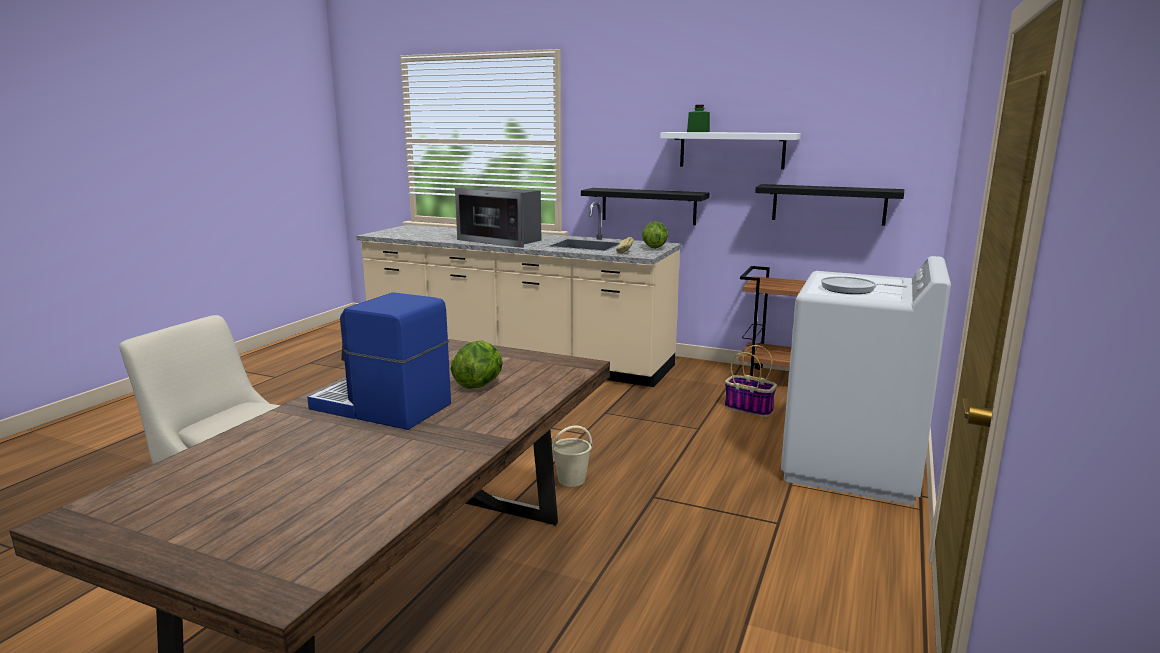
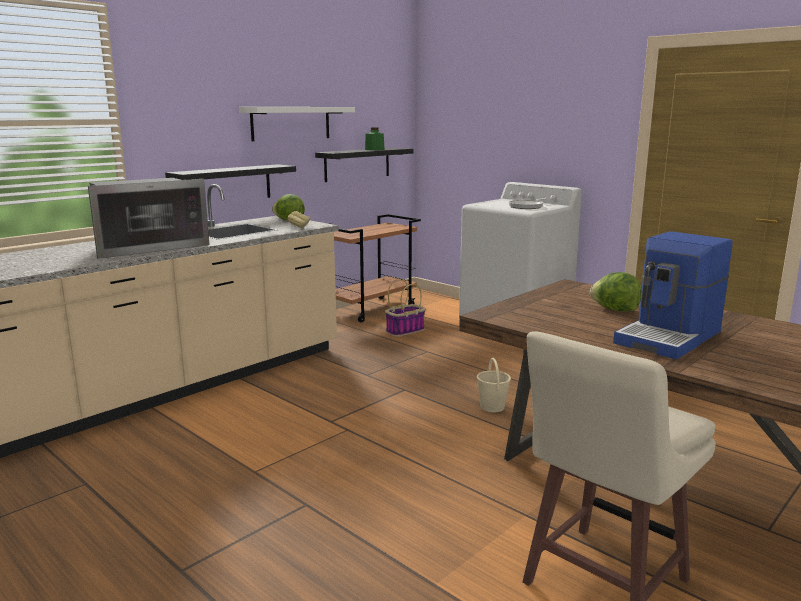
camera: 70 degrees left, 0 degrees up
green jar [687,105,710,132] -> green jar moved to [365,127,385,150]

